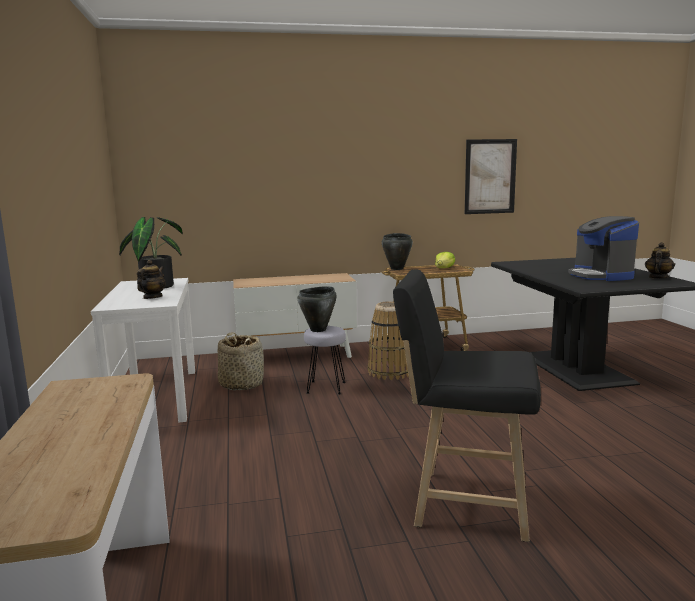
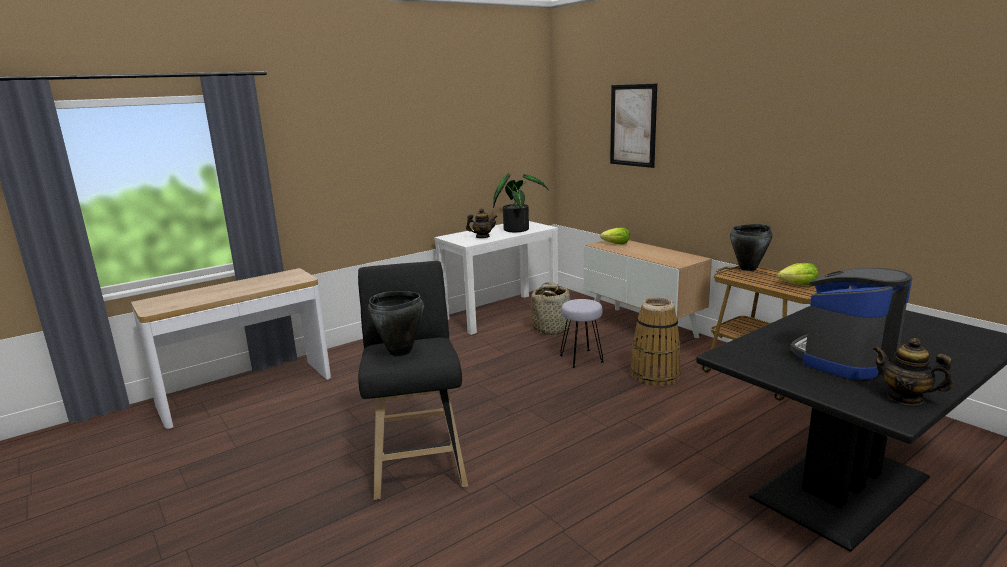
camera: 65 degrees right, 5 degrees up
black cooking pot [298,286,337,332] -> black cooking pot moved to [368,291,424,356]
picture [465,139,517,214] -> picture moved to [610,83,657,168]
teapot [645,242,675,279] -> teapot turned 150 degrees counterclockwise [873,338,953,405]
none -> lettuce [600,228,629,245]

